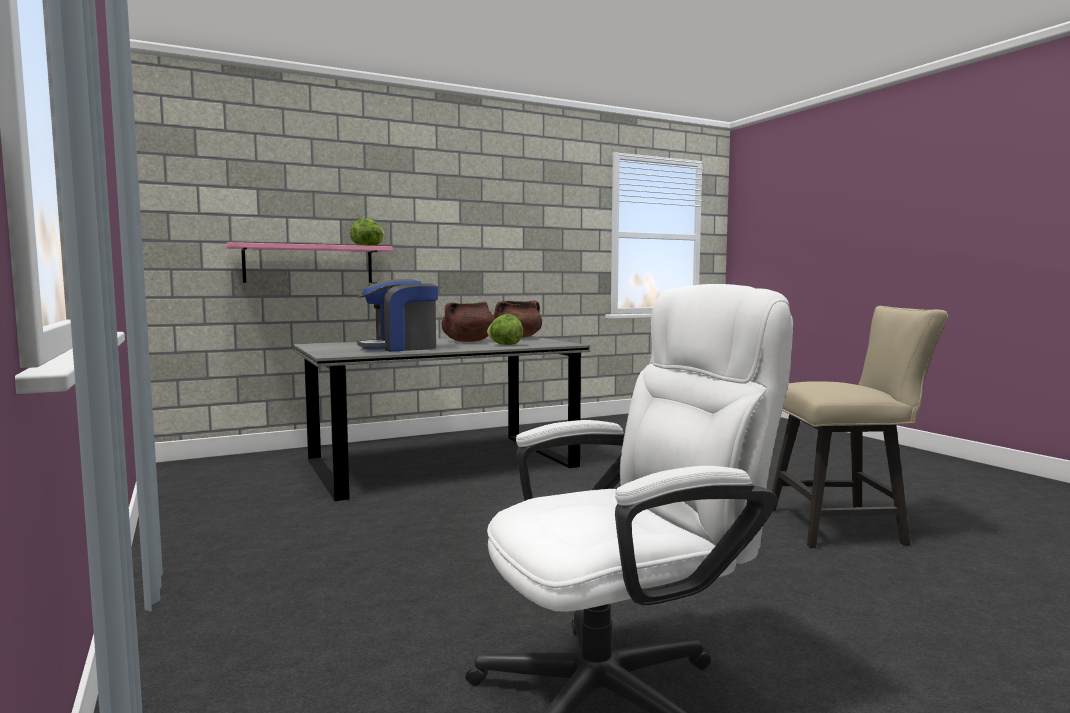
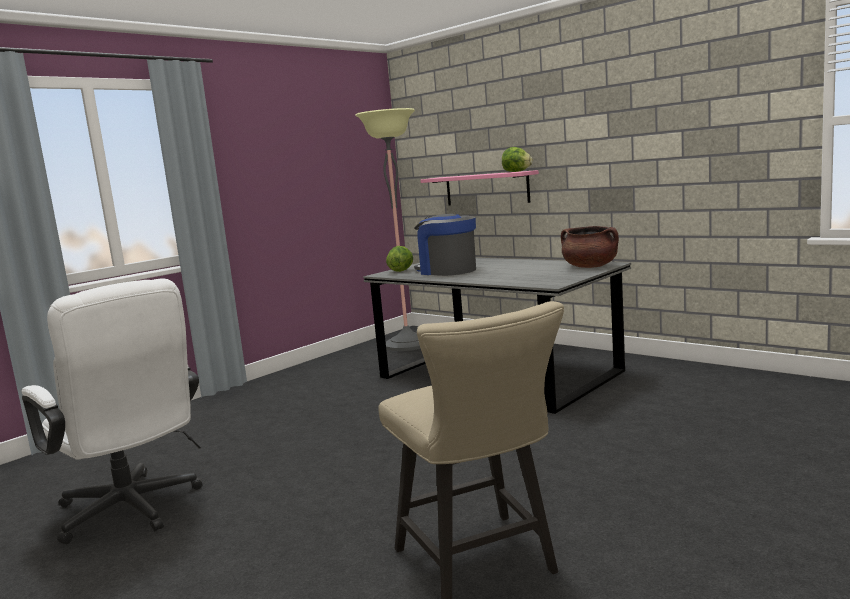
camera: 70 degrees right, 5 degrees up
brown cooking pot [442,302,495,342] -> none
lettuce [487,314,523,345] -> lettuce moved to [386,246,413,272]
none -> floor lamp [355,108,421,351]

